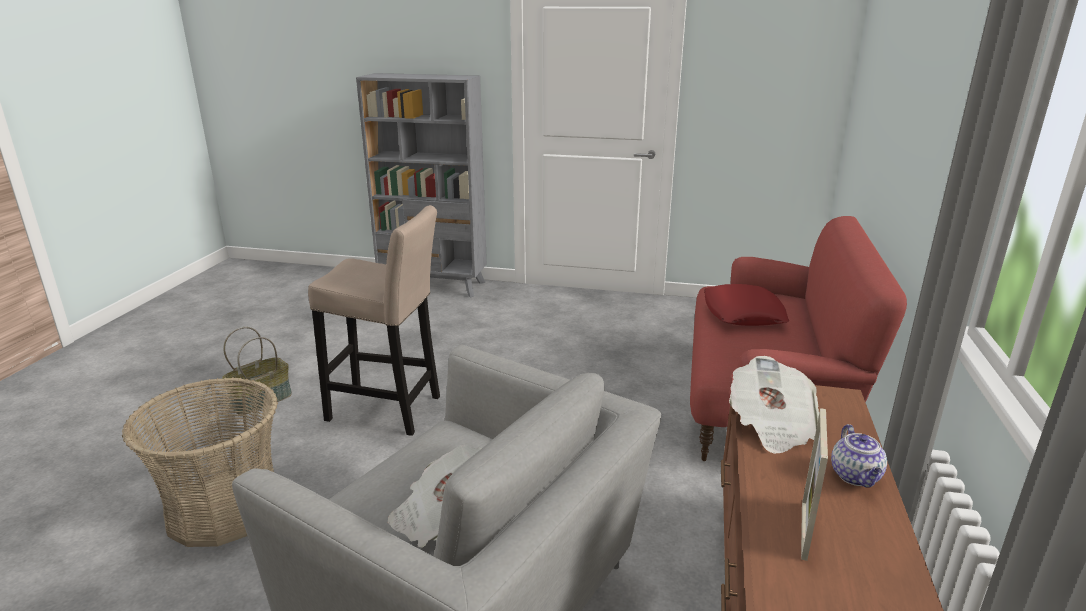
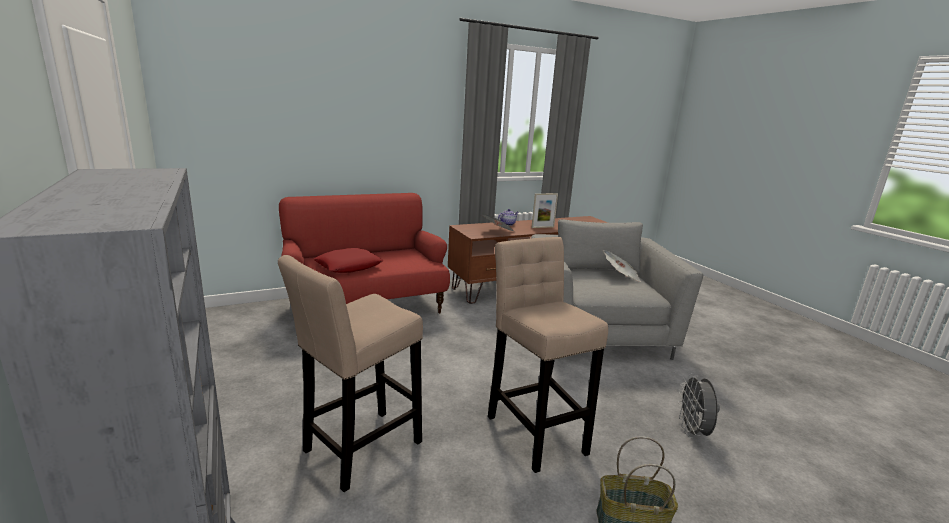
camera: 130 degrees left, 5 degrees down
basket [122,377,278,547] -> grey fan [678,373,720,438]
none -> beige stool [278,255,423,492]

